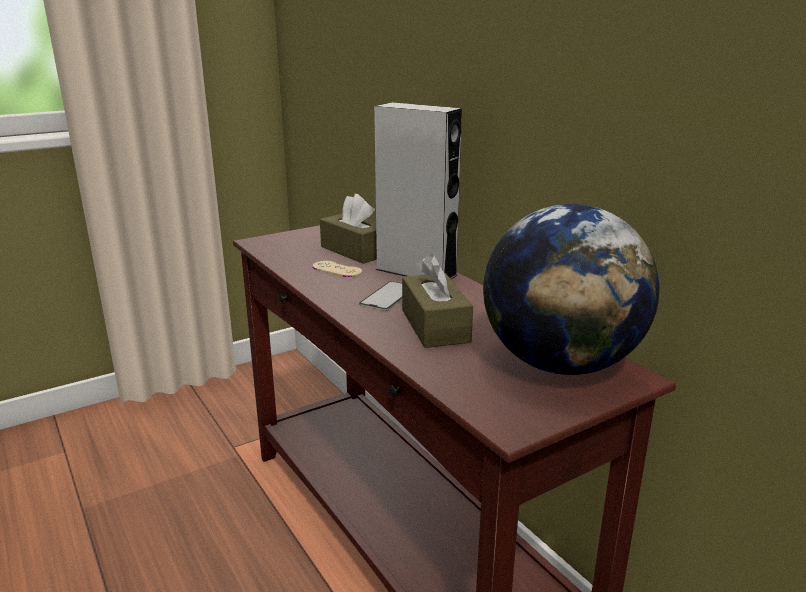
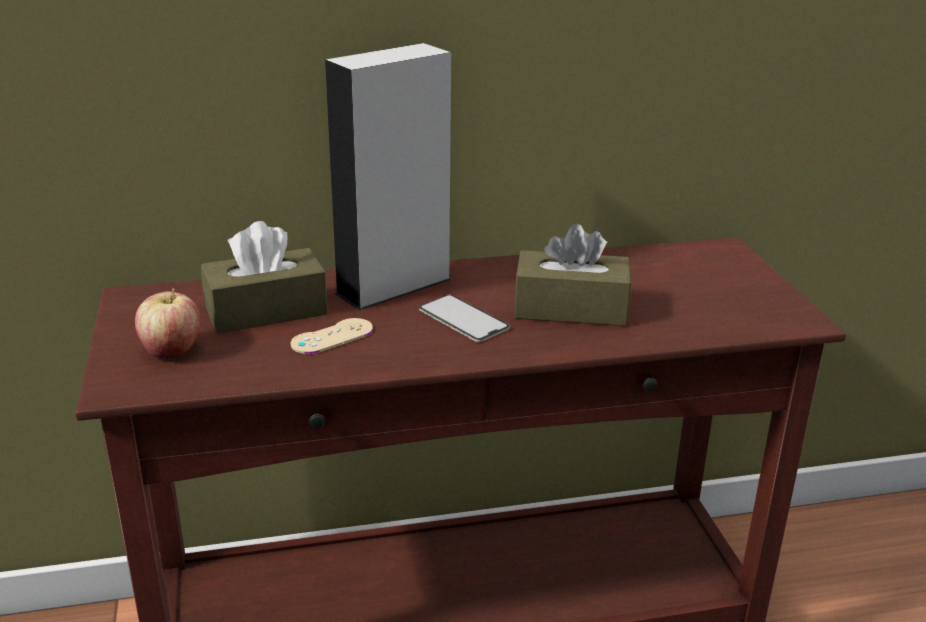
camera: 70 degrees left, 5 degrees up
globe [483,204,659,375] -> none
none -> apple [135,288,200,358]

